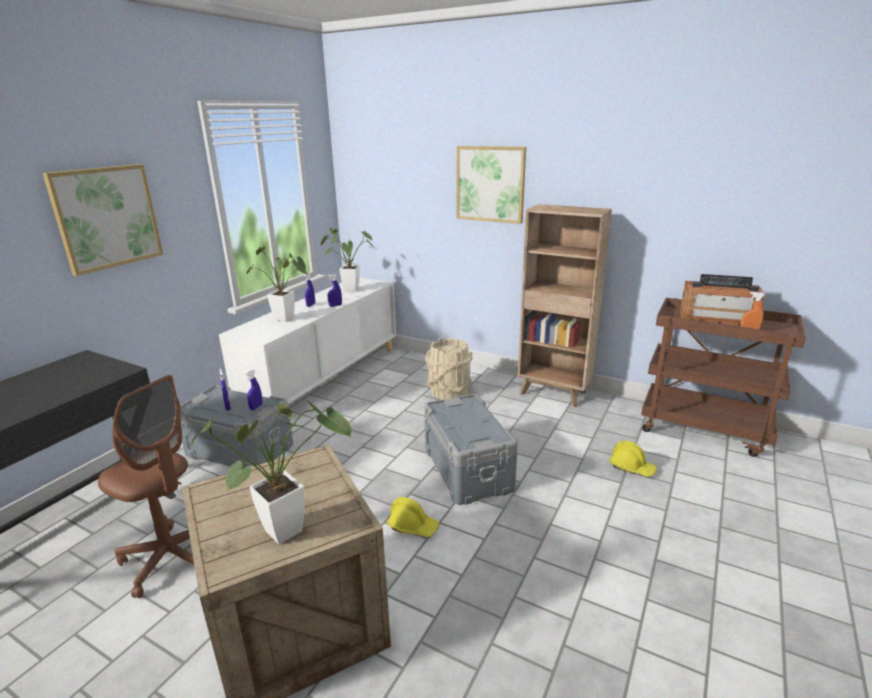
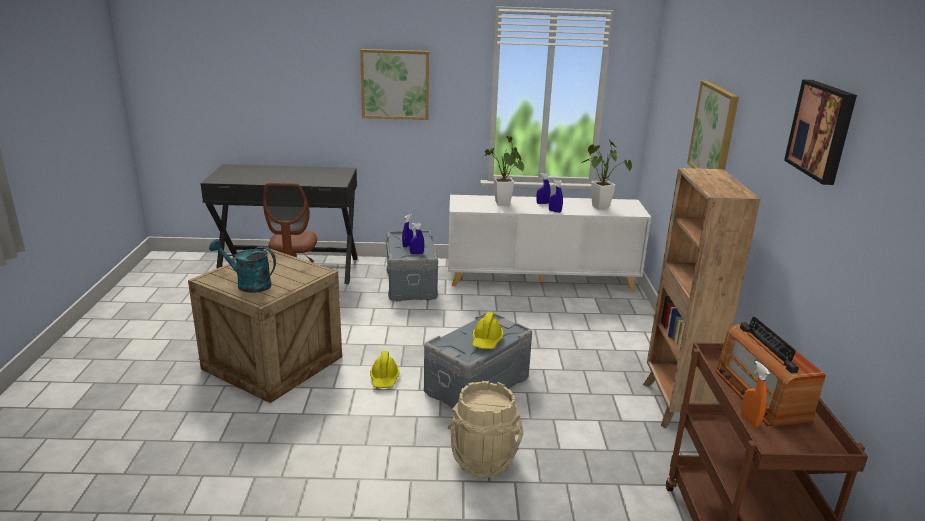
camera: 60 degrees right, 0 degrees up
potted plant [191,399,352,544] -> turquoise watering can [209,239,276,293]
beige bucket [425,338,473,400] -> beige bucket moved to [448,381,524,479]
yellow hard hat [609,441,657,477] -> yellow hard hat moved to [472,312,503,349]
none -> picture [784,80,857,185]

